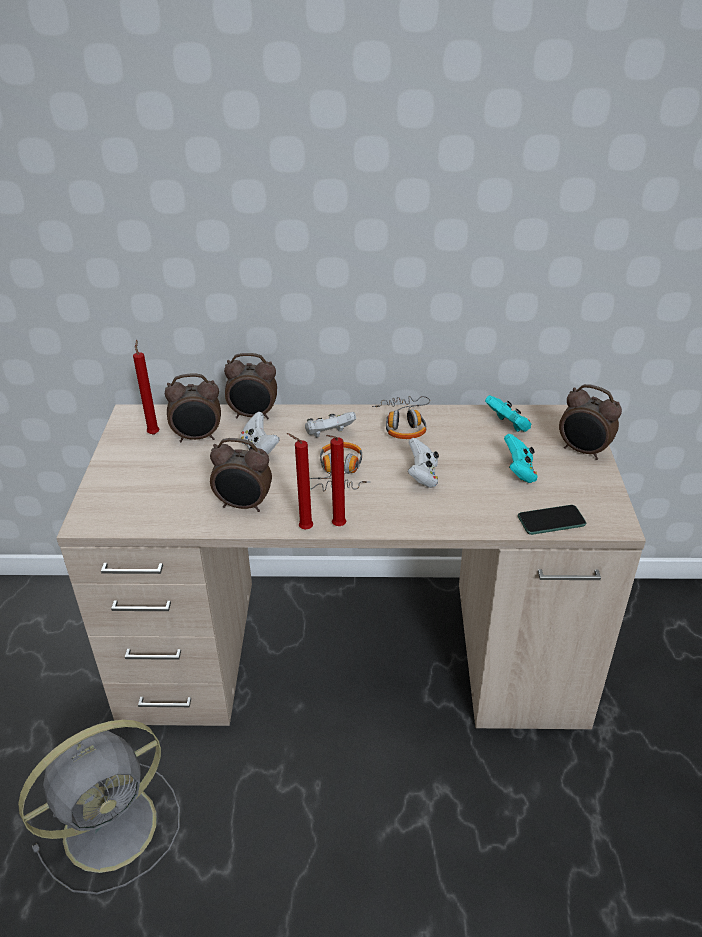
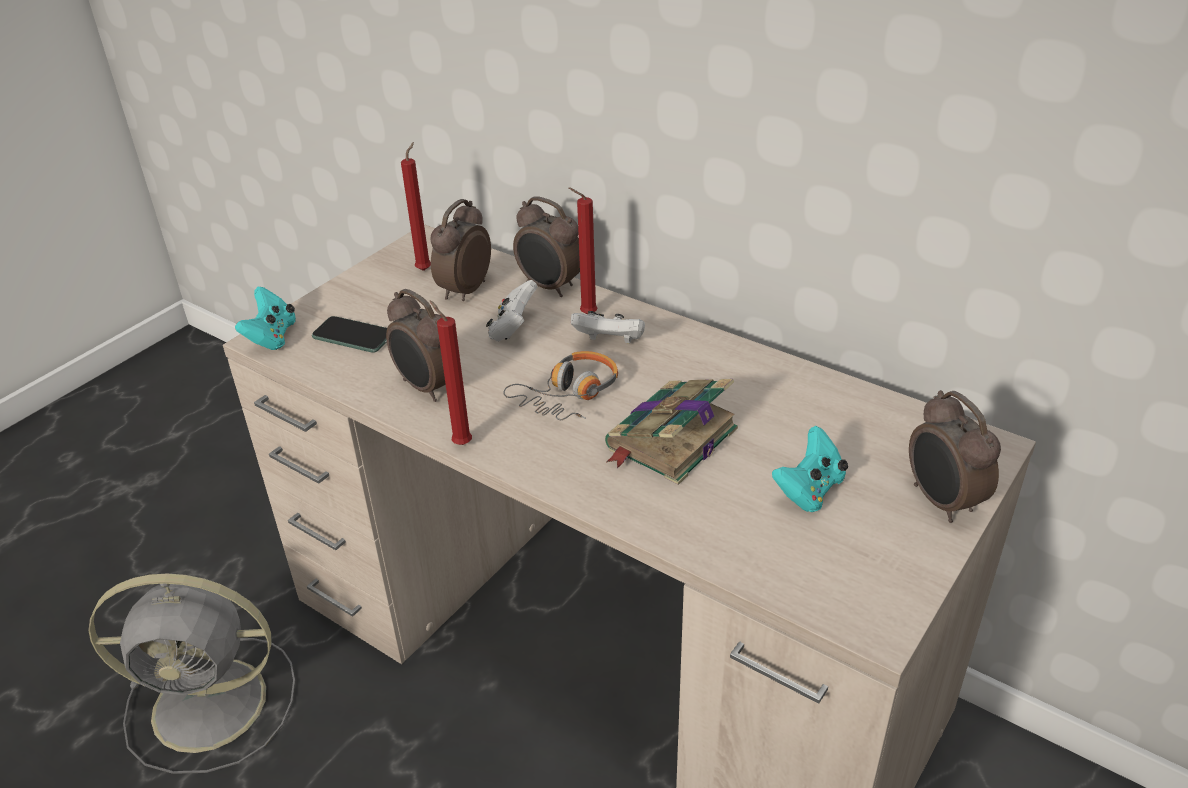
camera: 35 degrees right, 0 degrees up
alarm clock [165,373,221,442] -> alarm clock turned 90 degrees clockwise [430,199,491,301]
red candle [326,435,346,526] -> red candle moved to [568,187,598,314]
headphones [372,396,430,439] -> none
white game controller [408,438,439,488] -> book [605,379,738,485]
turquoise game controller [485,395,531,432] -> turquoise game controller moved to [235,287,296,350]
phone [518,505,586,535] -> phone moved to [312,316,387,353]

